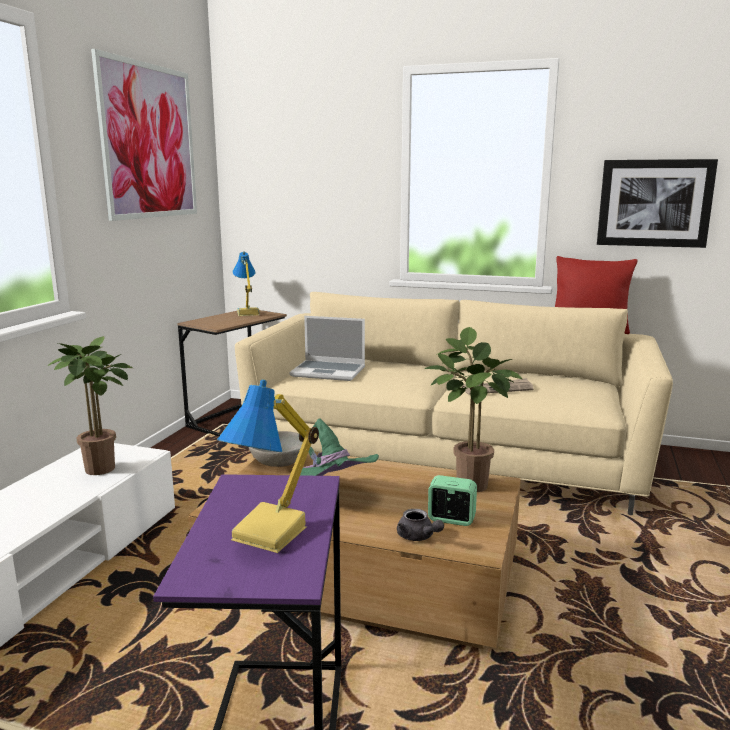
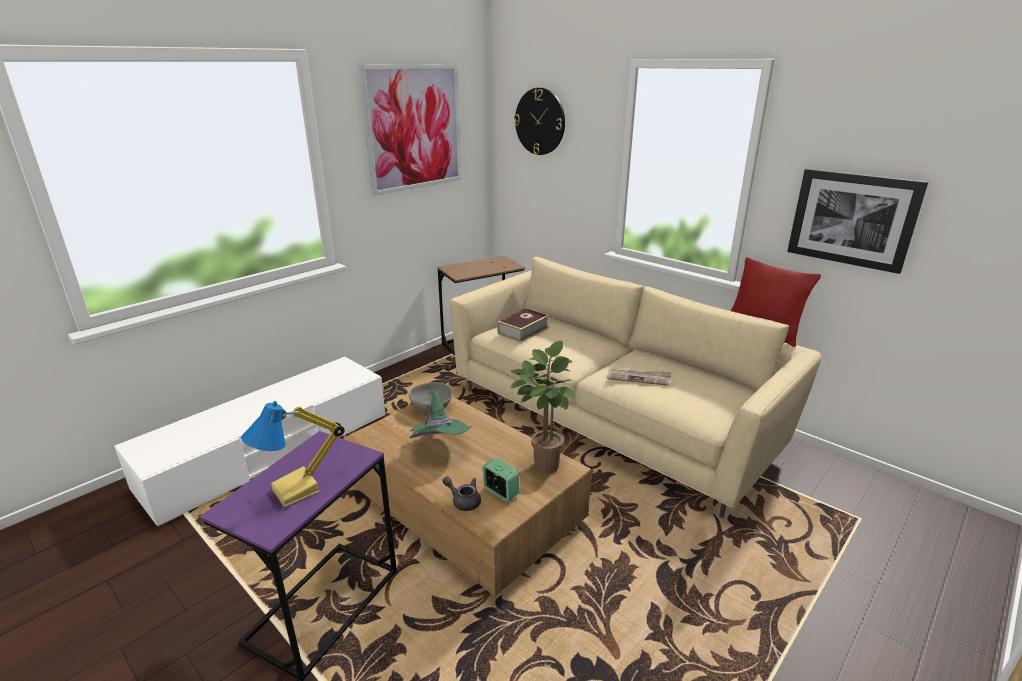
camera: 25 degrees right, 10 degrees up
potted plant [48,336,133,475] -> none
table lamp [233,251,259,316] -> none
laptop [289,316,365,381] -> book [497,308,549,343]
grey teapot [397,509,444,541] -> grey teapot turned 135 degrees clockwise [442,476,481,511]
none -> wall clock [514,88,565,155]

